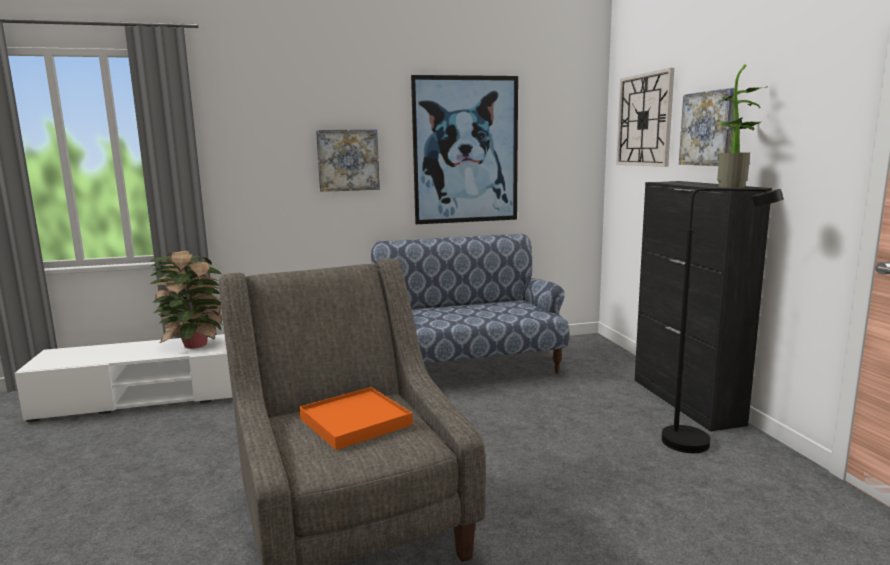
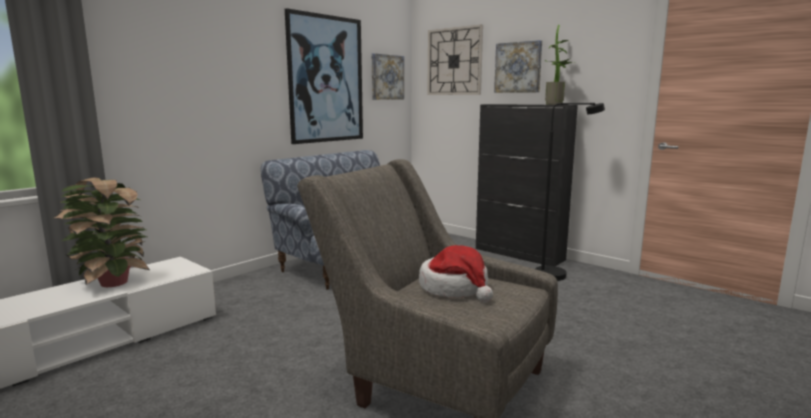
camera: 35 degrees left, 0 degrees up
orange tray [299,387,413,450] -> hat [419,245,493,302]
picture [316,129,380,192] -> picture moved to [372,53,404,100]

